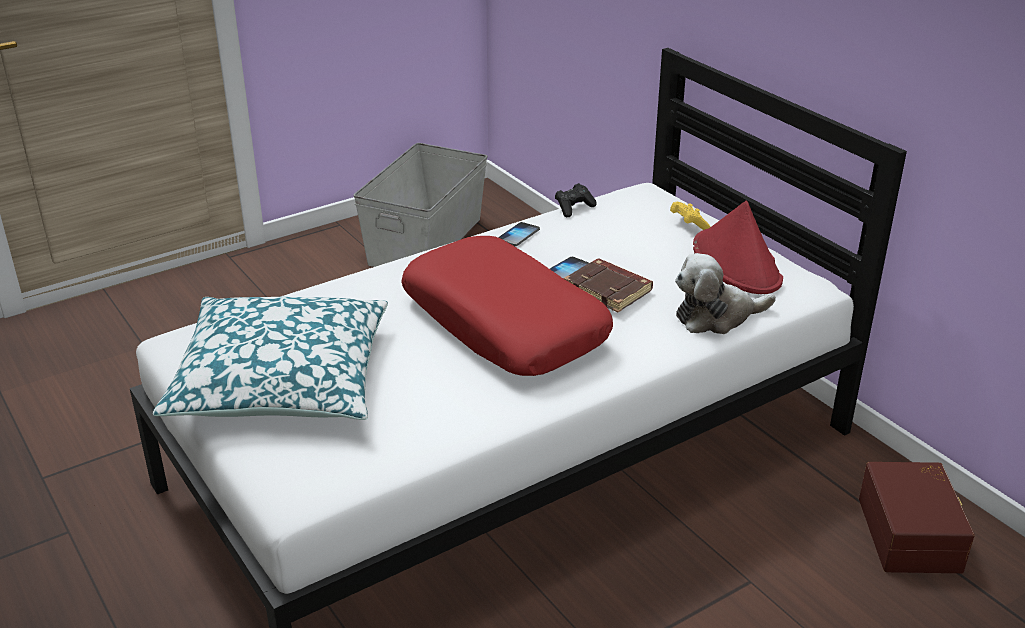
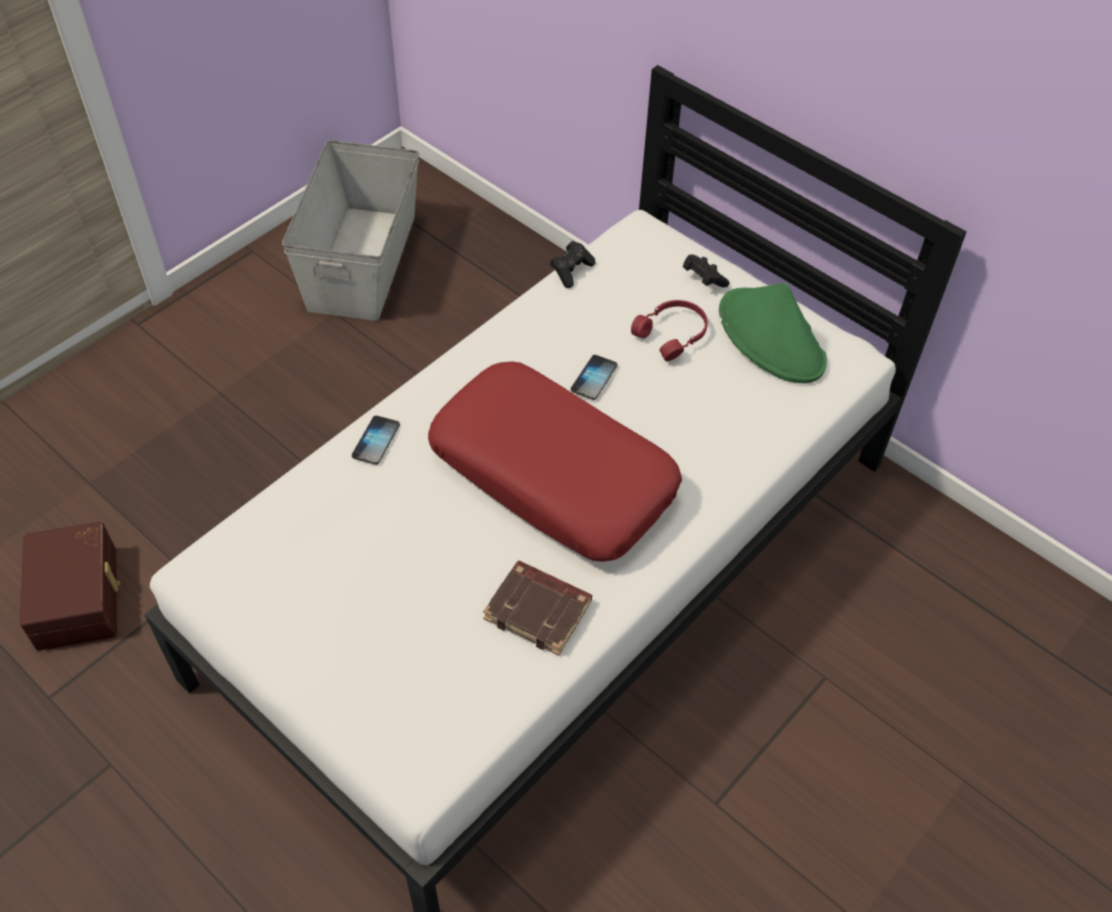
camera: 15 degrees left, 20 degrees up
pillow [153,297,388,420] -> none
phone [498,222,540,246] -> phone moved to [352,416,400,465]
brown book [564,259,653,313] -> brown book moved to [483,560,592,656]
yellow game controller [670,202,711,230] -> black game controller [683,255,730,287]
plush toy [675,253,776,334] -> none
red hat [693,200,783,294] -> green hat [719,282,827,383]
brown storage box [859,462,975,573] -> brown storage box moved to [20,522,120,651]
none -> red headphones [631,300,708,361]

